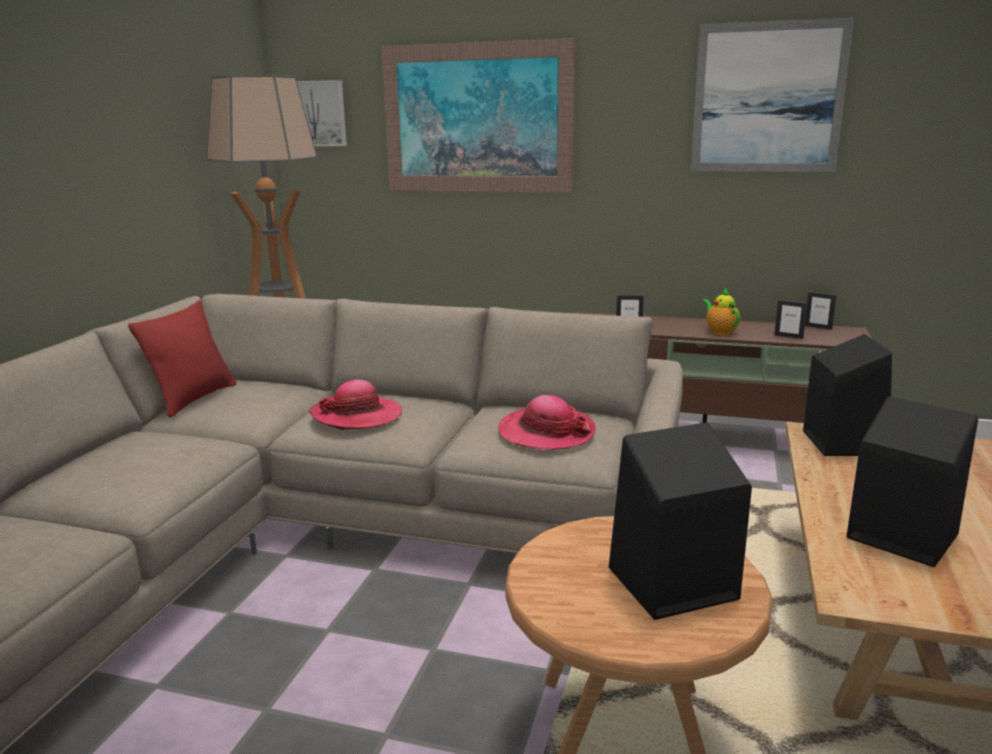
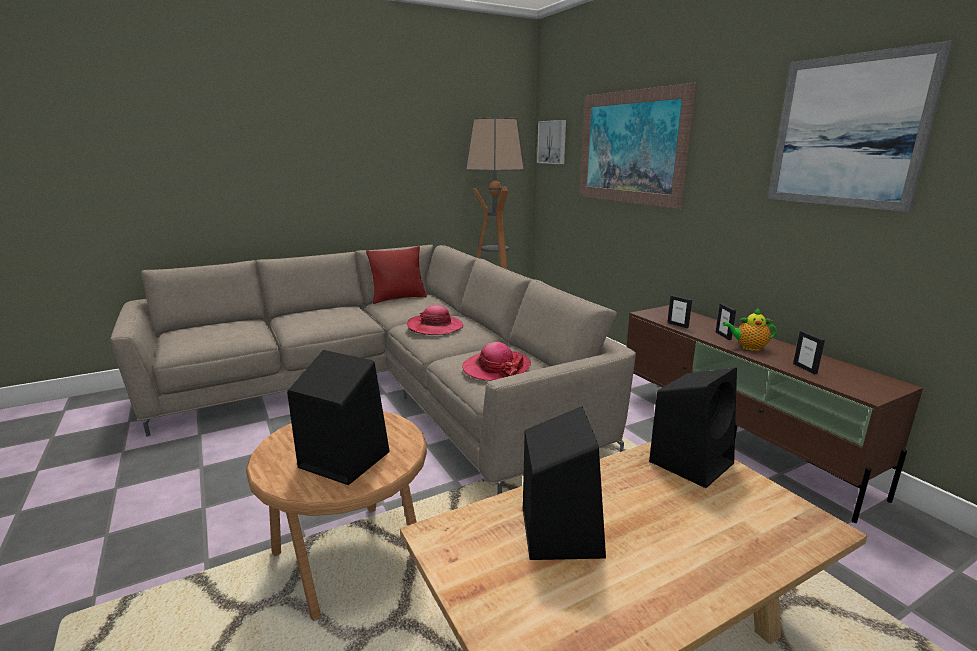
camera: 45 degrees right, 0 degrees up
teapot [702,288,740,335] -> teapot turned 105 degrees counterclockwise [722,308,777,351]
picture frame [805,291,837,330] -> picture frame moved to [716,303,736,340]

